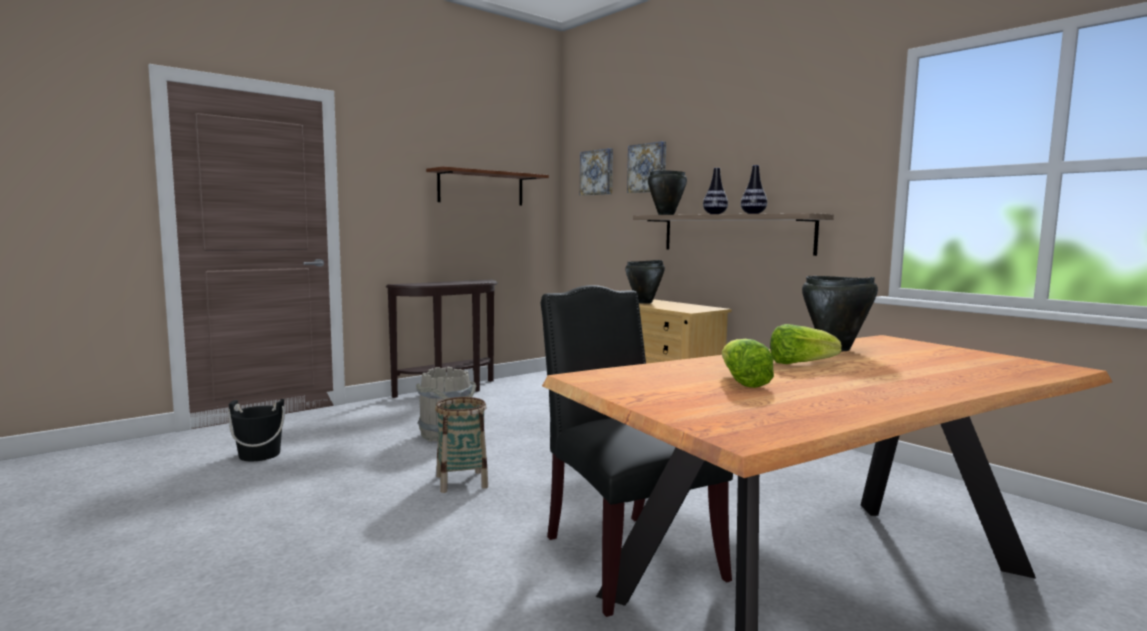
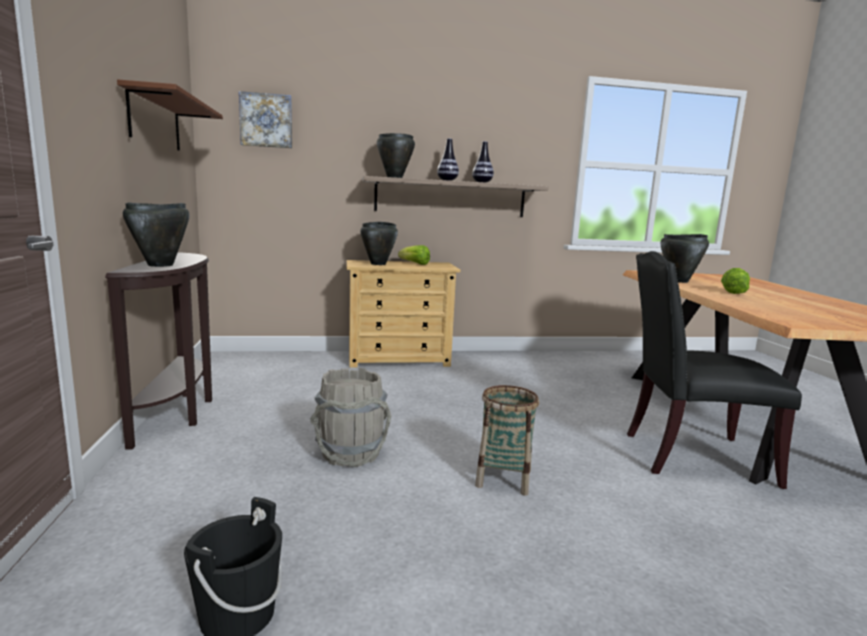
camera: 60 degrees left, 5 degrees up
picture [627,141,666,193] -> none
lettuce [722,339,774,388] -> lettuce moved to [398,245,430,265]
none -> black cooking pot [123,203,190,267]

